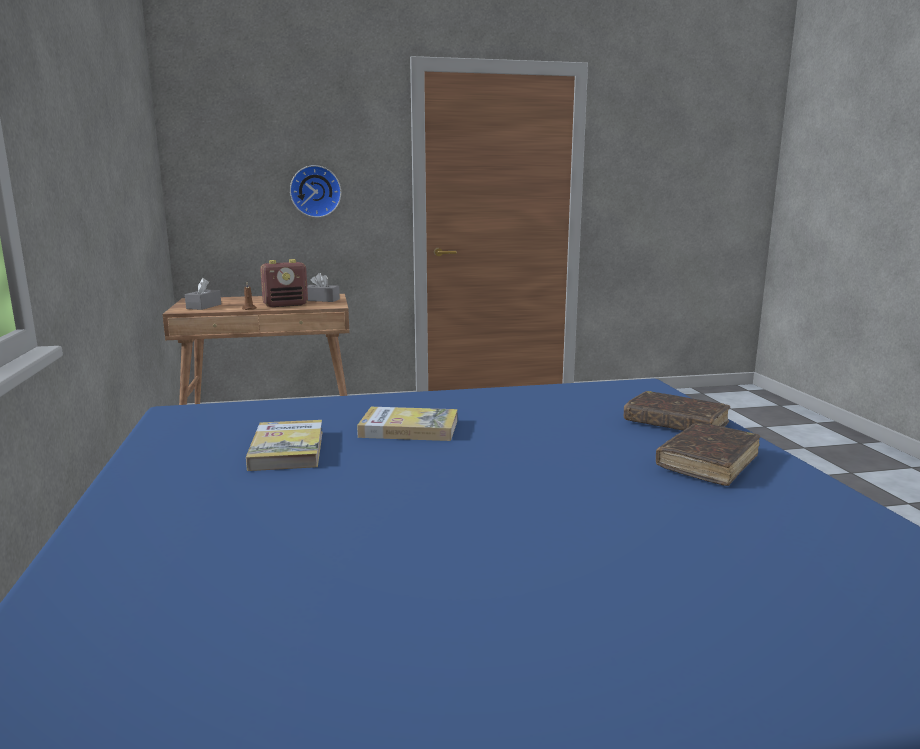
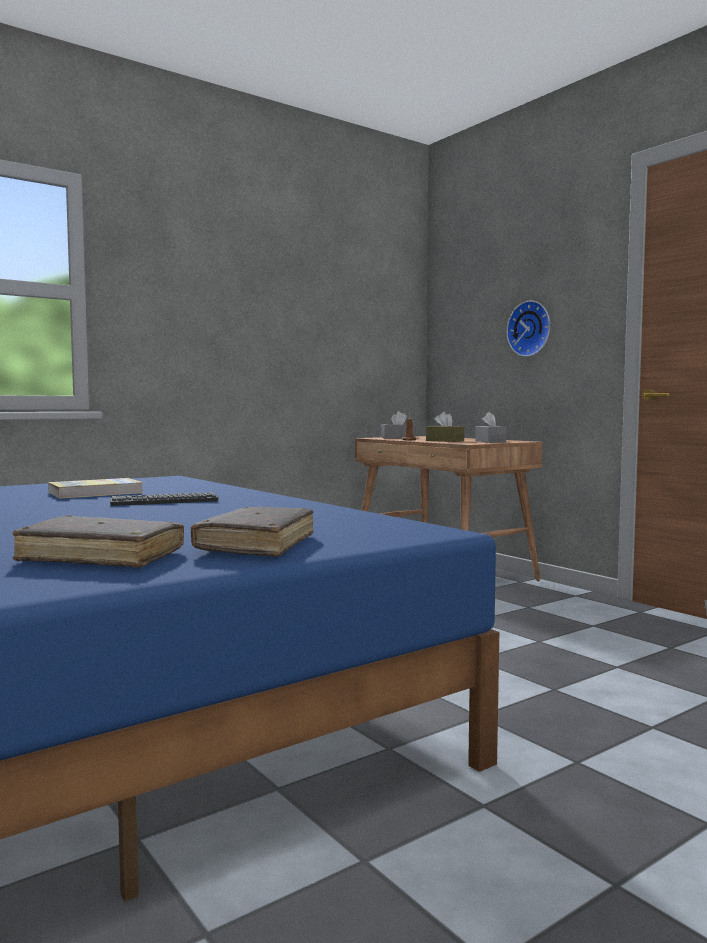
camera: 65 degrees right, 10 degrees down
radio [260,259,308,307] -> brown tissue box [426,412,464,442]
book [357,407,457,441] -> keyboard [110,492,218,506]

